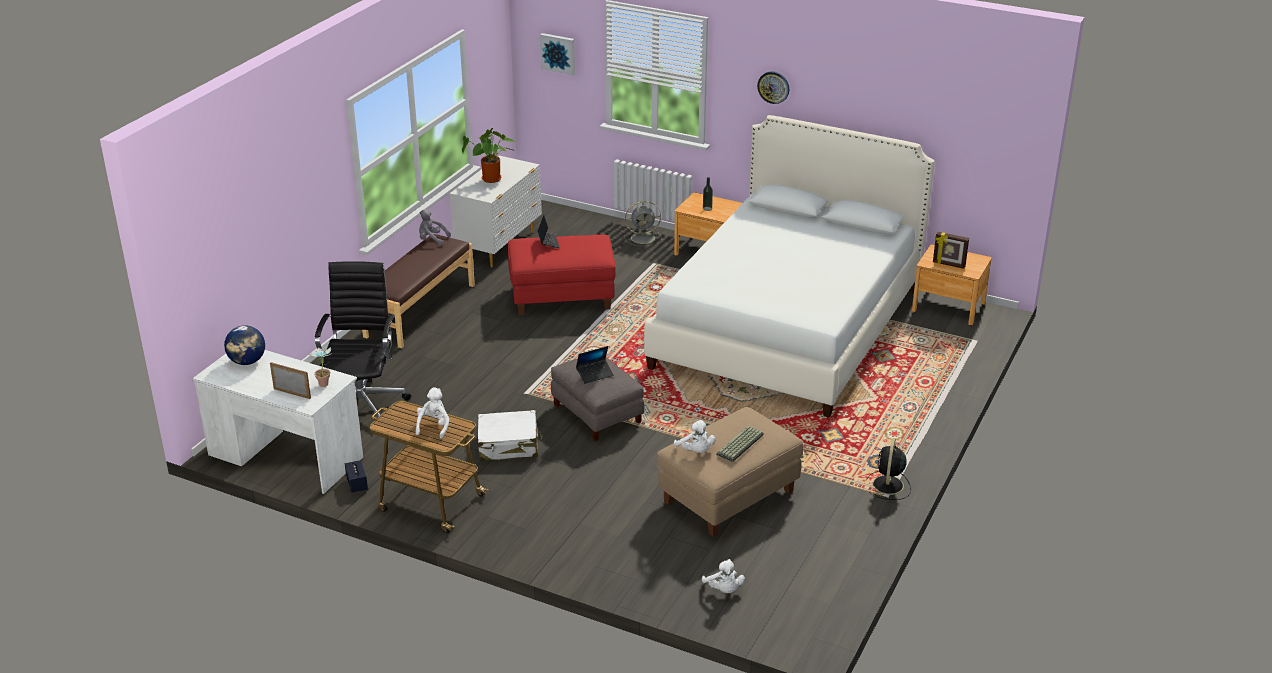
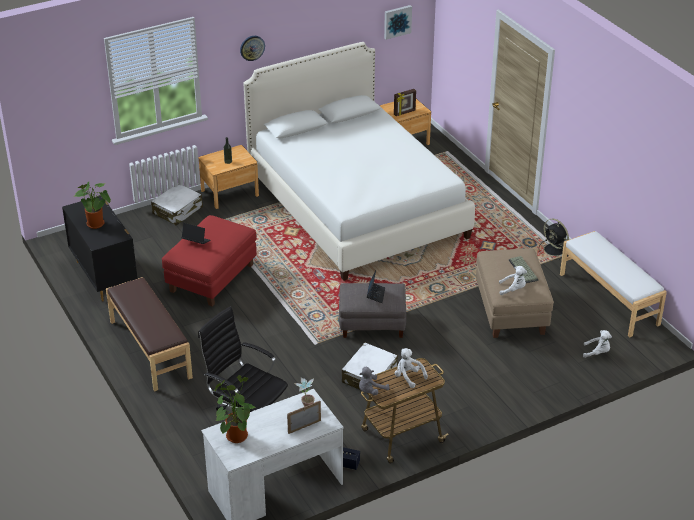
camera: 55 degrees left, 5 degrees up
globe [224,325,265,365] -> potted plant [214,375,256,443]
grey plush toy [419,209,451,246] -> grey plush toy moved to [359,367,389,396]
white dresser [449,156,542,268] -> black dresser [62,196,138,302]
picture [540,33,575,75] -> picture moved to [384,5,412,40]
grey fan [623,201,661,246] -> white suitcase [151,183,203,226]
none -> white bench [560,231,667,338]

